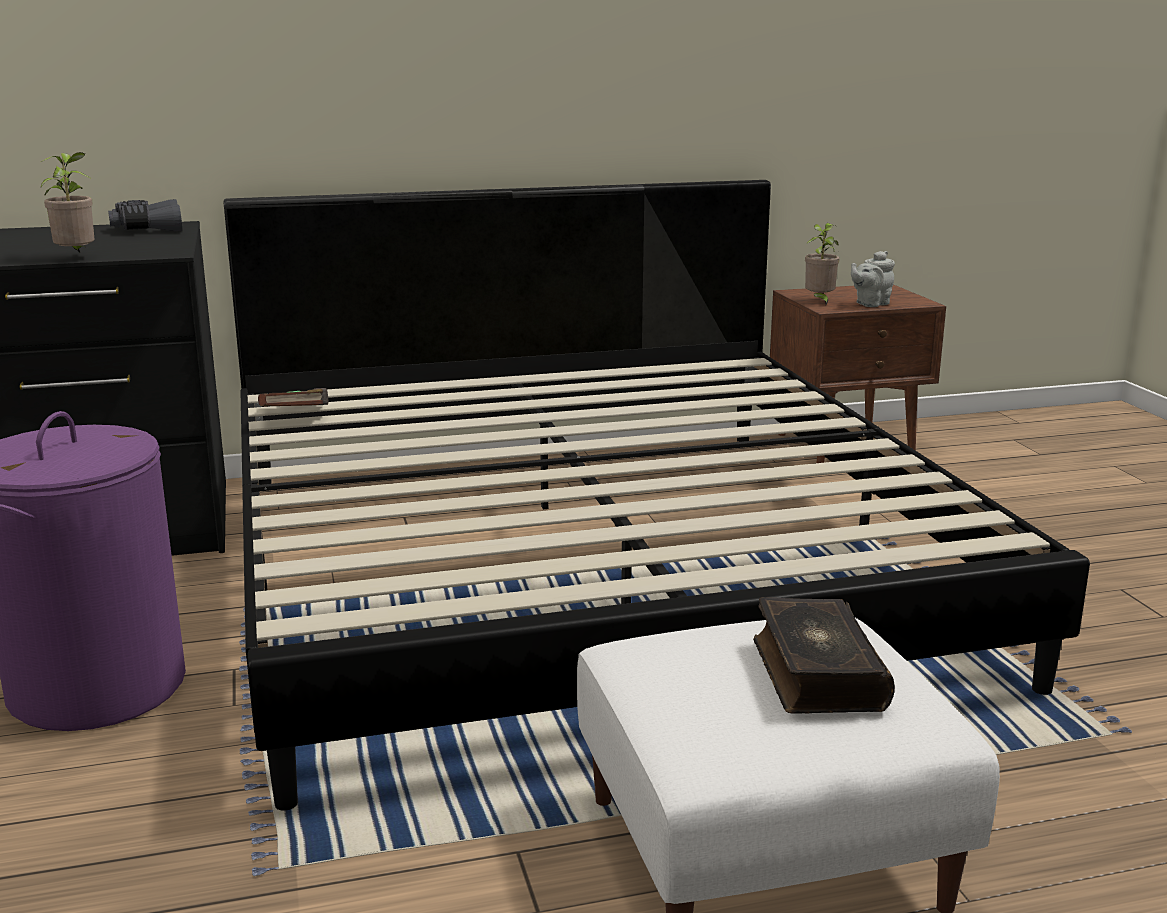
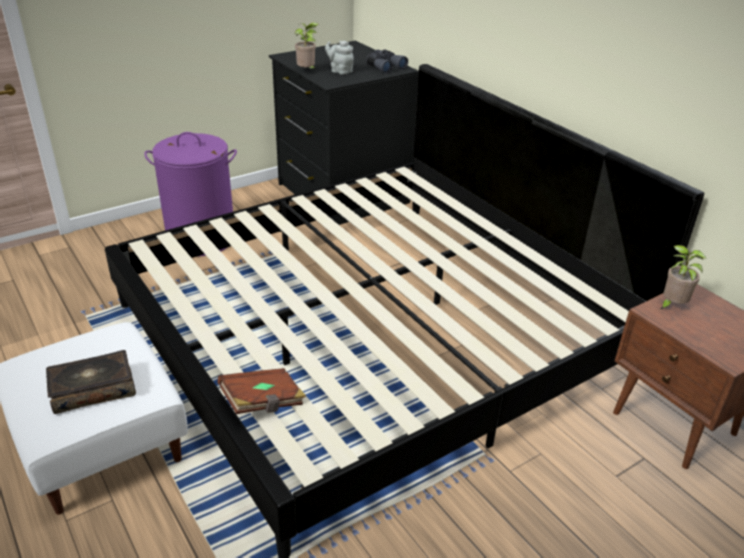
camera: 70 degrees right, 15 degrees up
brown book [258,388,328,407] -> brown book moved to [217,368,306,414]
grey teapot [851,251,895,307] -> grey teapot moved to [325,41,354,75]

